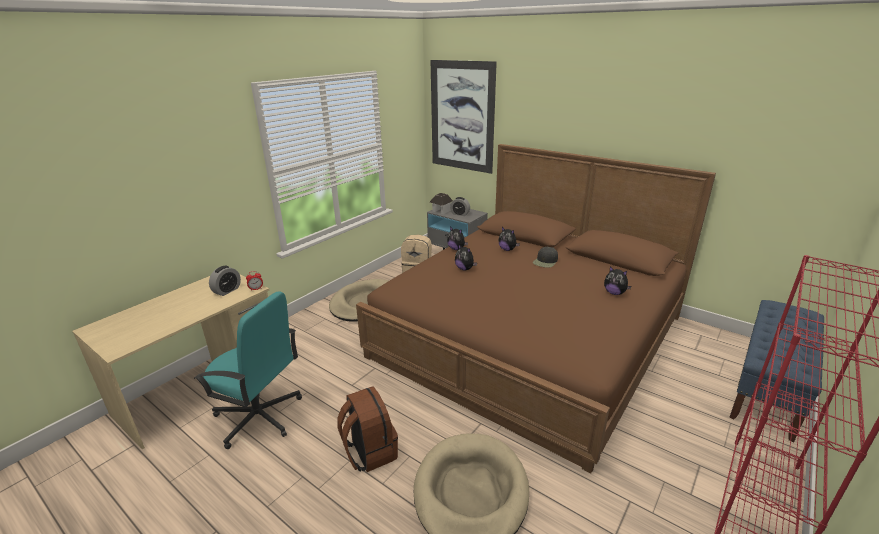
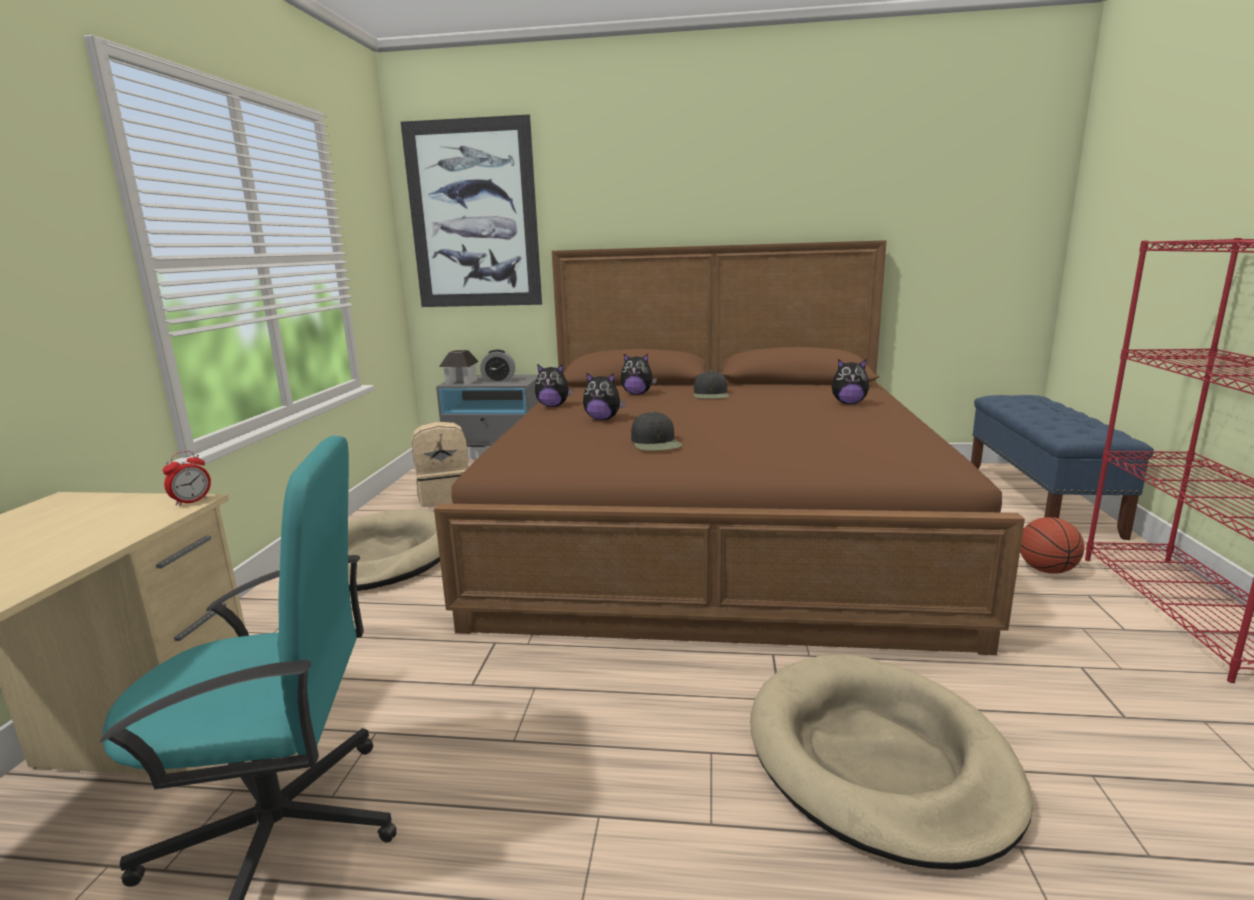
camera: 30 degrees left, 10 degrees down
alarm clock [209,266,241,296] -> none
brown backpack [337,386,398,472] -> none
none -> black cap [631,412,682,451]
none -> basketball [1020,517,1085,574]

